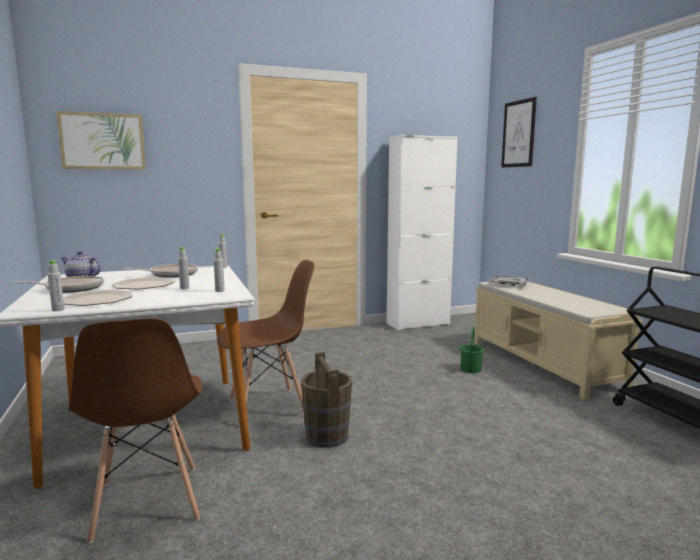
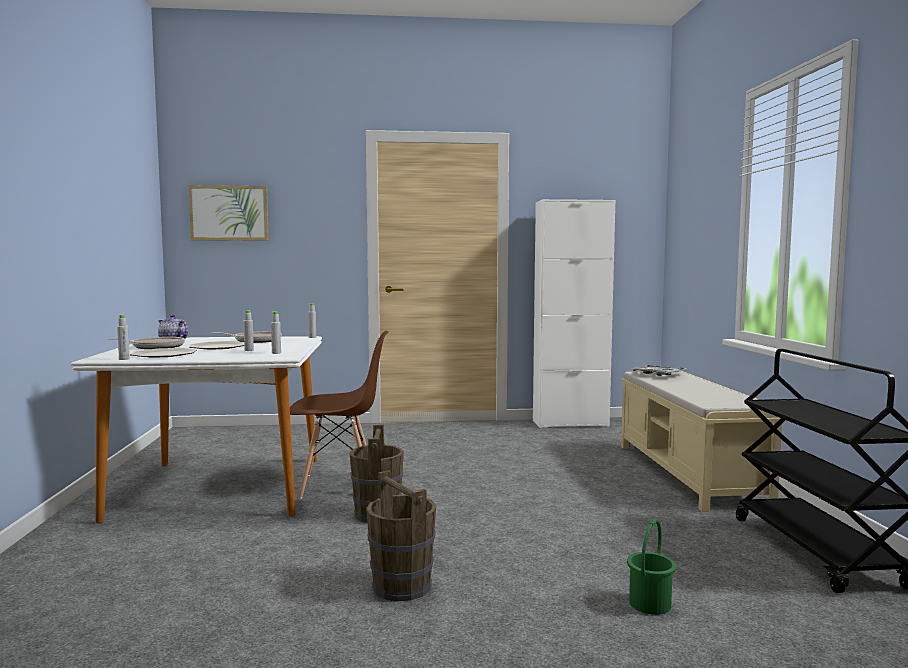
camera: 15 degrees right, 5 degrees down
brown chair [68,318,202,544] -> none
green bucket [460,327,484,373] -> green bucket moved to [627,519,676,615]
picture [501,97,537,168] -> none
none -> brown bucket [366,470,436,601]

